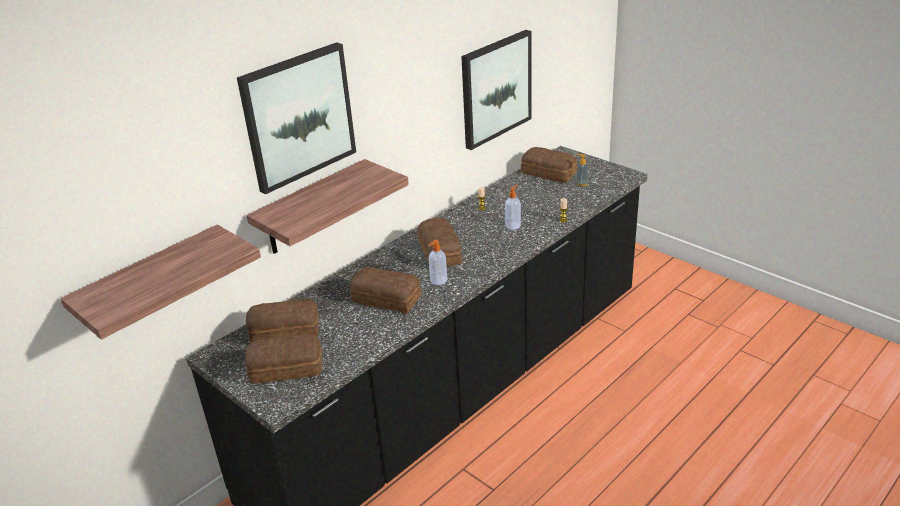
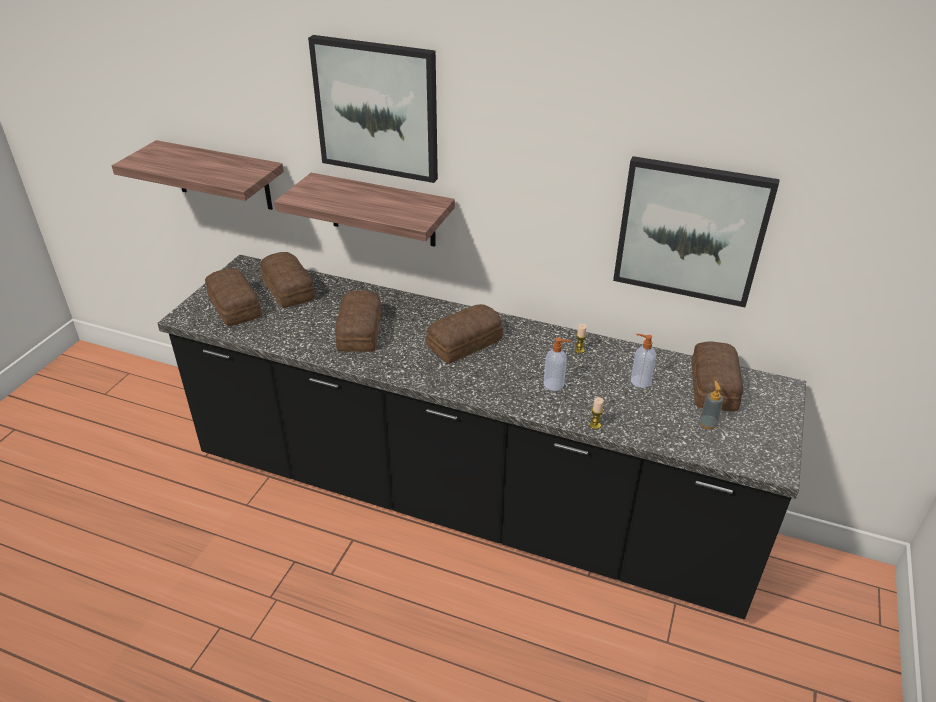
camera: 65 degrees right, 5 degrees up
soap dispenser [428,240,447,285] -> soap dispenser moved to [631,334,656,388]

